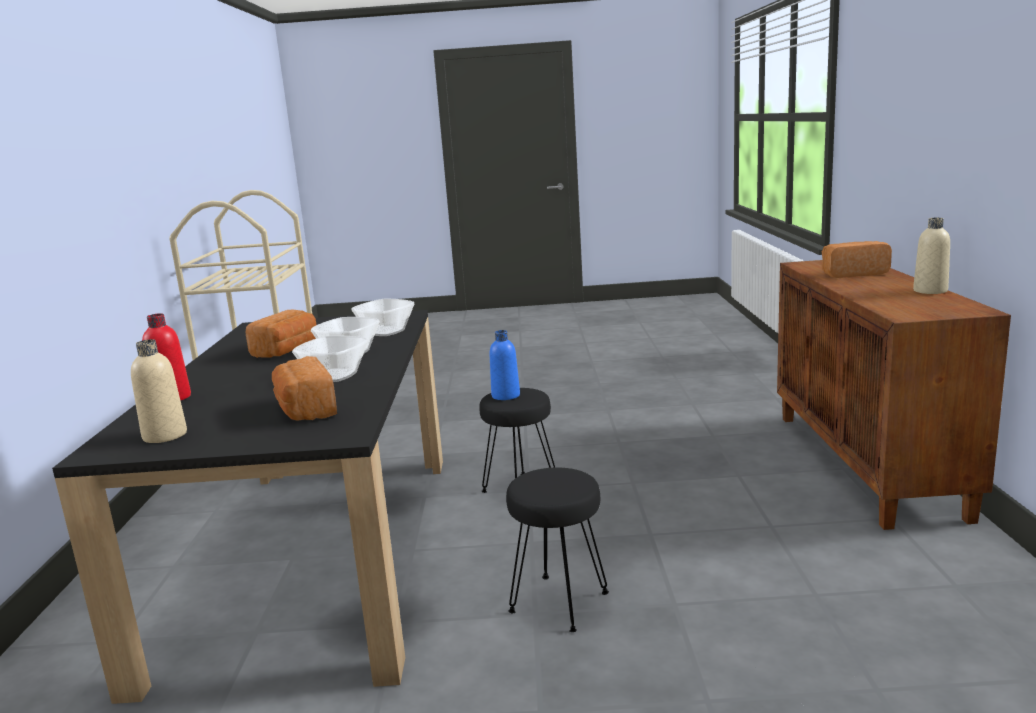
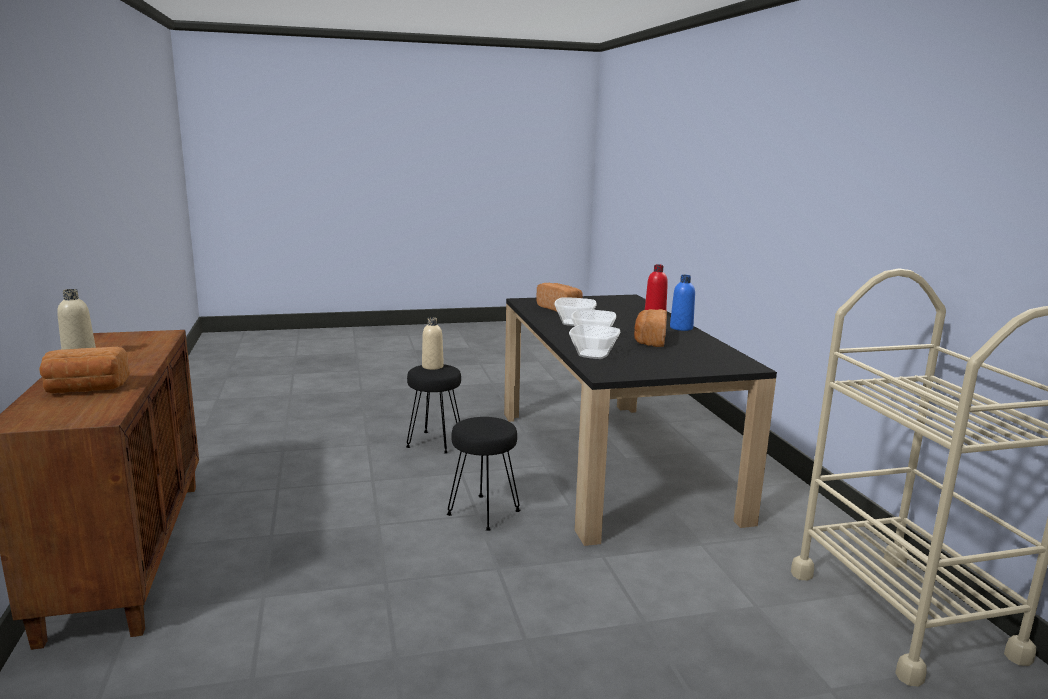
camera: 165 degrees right, 0 degrees up
beige bottle [131,339,187,443] -> beige bottle moved to [422,317,444,370]
blue bottle [490,330,520,400] -> blue bottle moved to [670,275,695,331]

